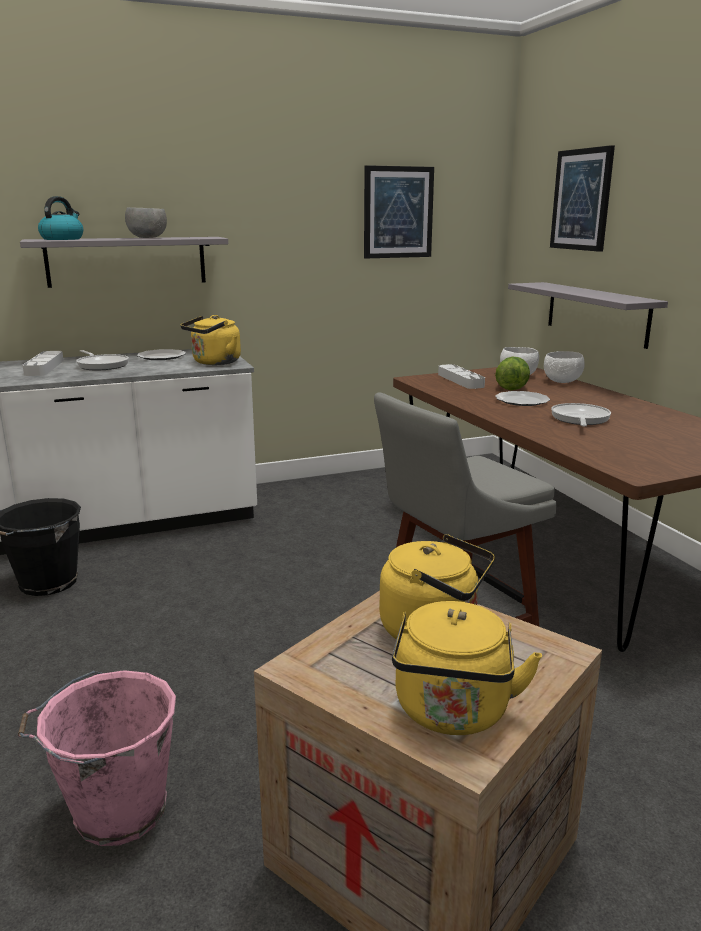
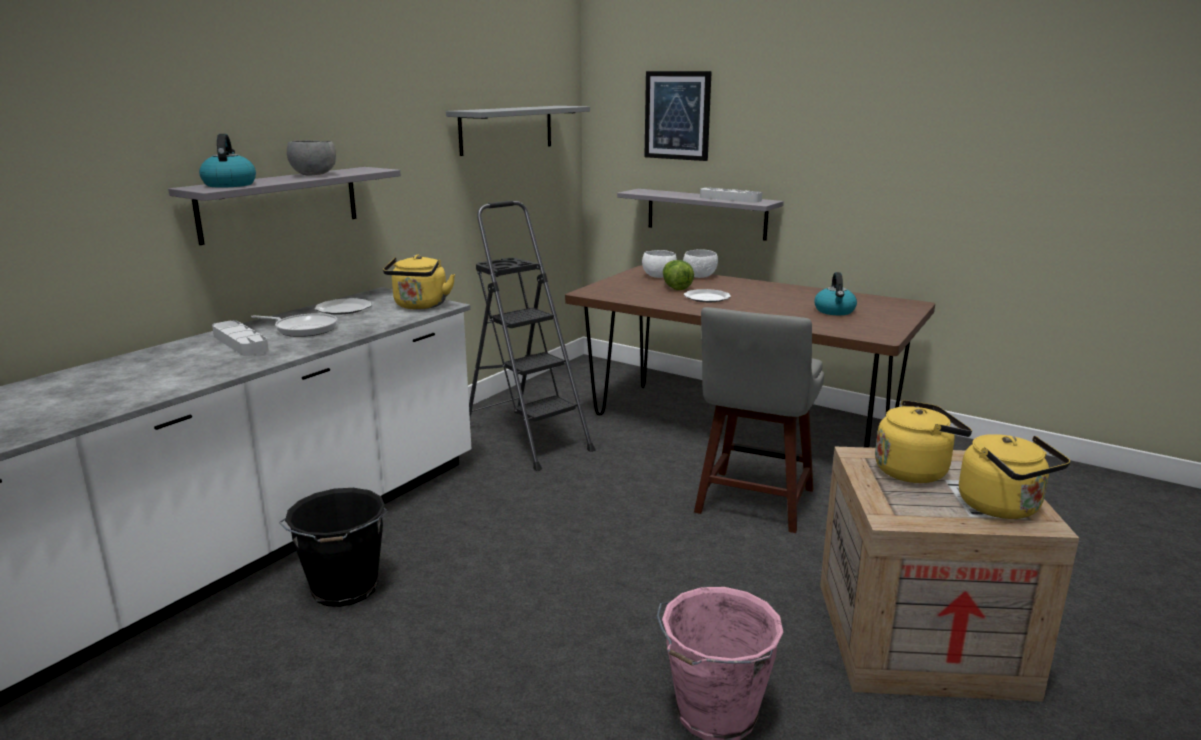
camera: 35 degrees left, 0 degrees up
picture [364,165,434,258] -> grey shelf [446,106,590,156]
grey tray [438,364,485,389] -> grey tray moved to [700,188,762,203]
frying pan [551,403,611,426] -> none
none -> step ladder [469,200,596,471]
none -> kettle [814,272,857,315]

